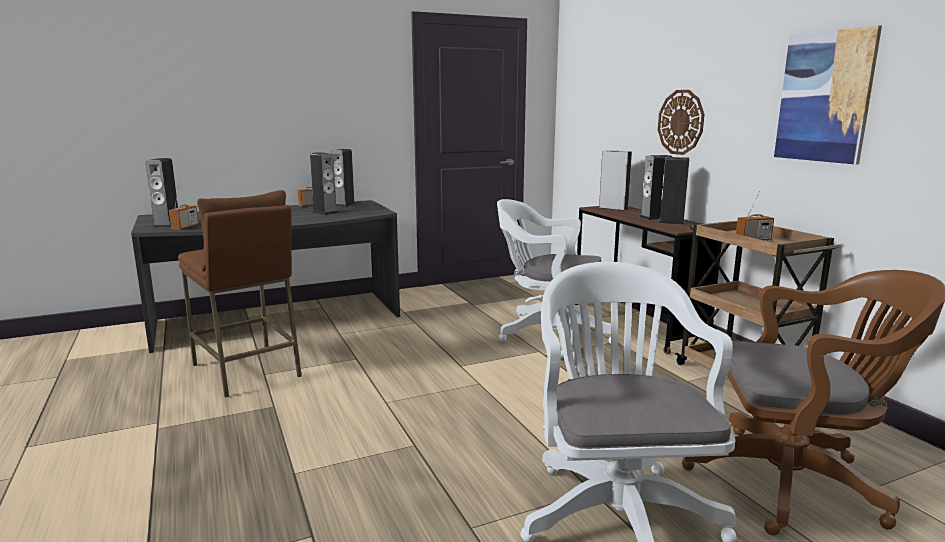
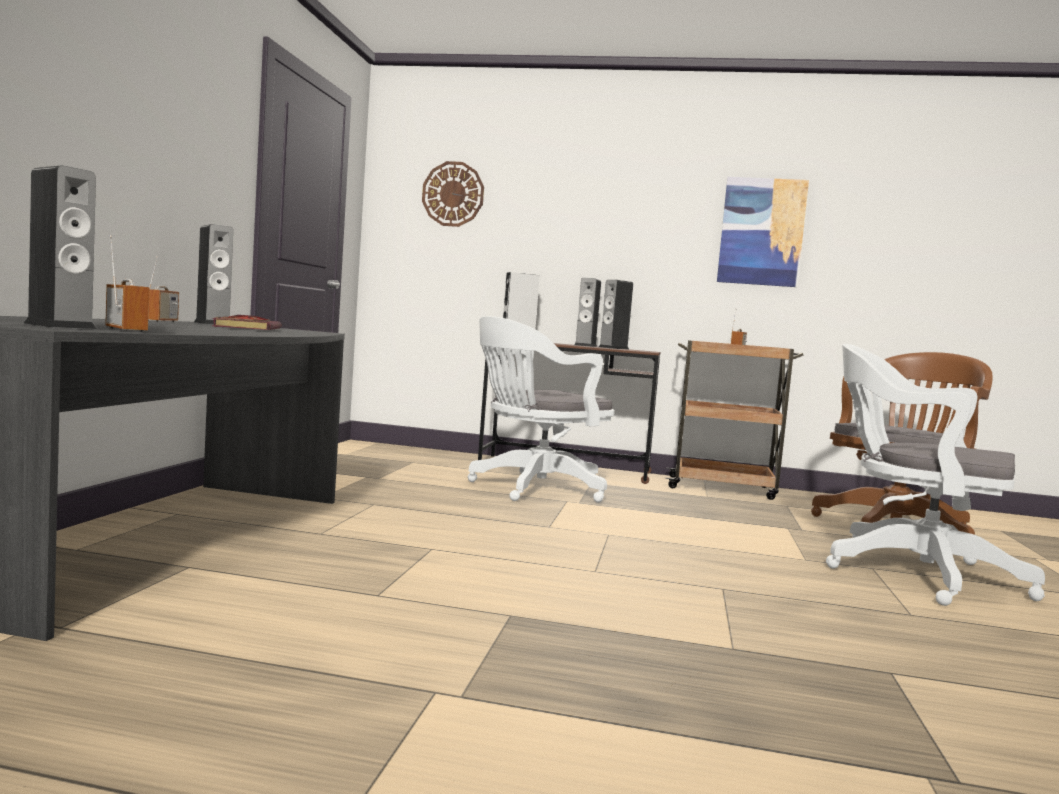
camera: 55 degrees left, 10 degrees down
brown stool [178,190,302,398] -> none
speaker [310,152,338,215] -> book [212,315,281,330]
wall clock [658,90,704,155] -> wall clock moved to [422,161,484,227]

